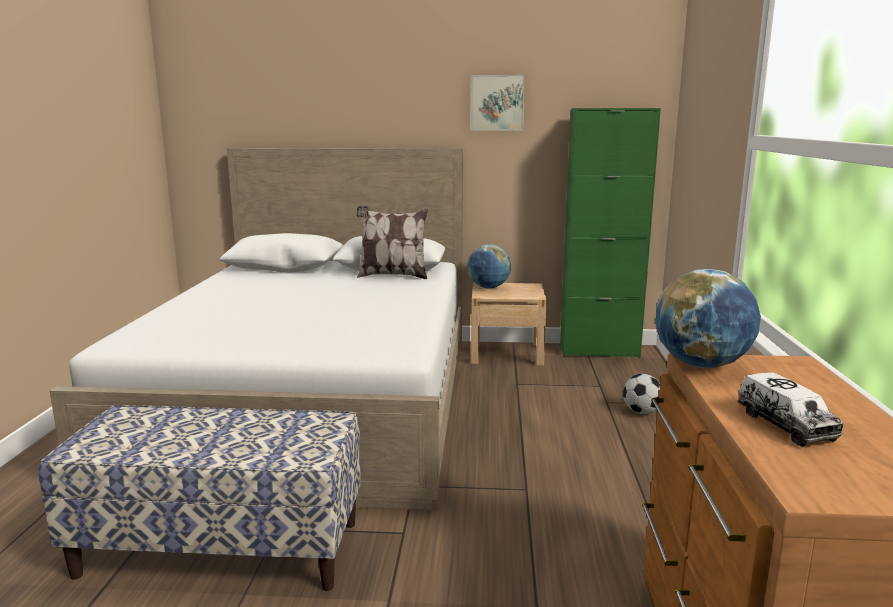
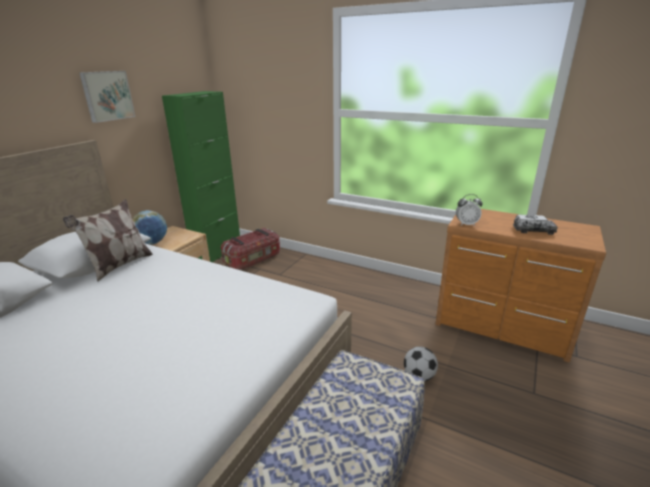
camera: 65 degrees left, 10 degrees up
football [623,374,660,414] -> football moved to [404,347,438,381]
globe [655,269,761,368] -> alarm clock [456,194,483,226]
none -> storage box [221,228,280,270]

